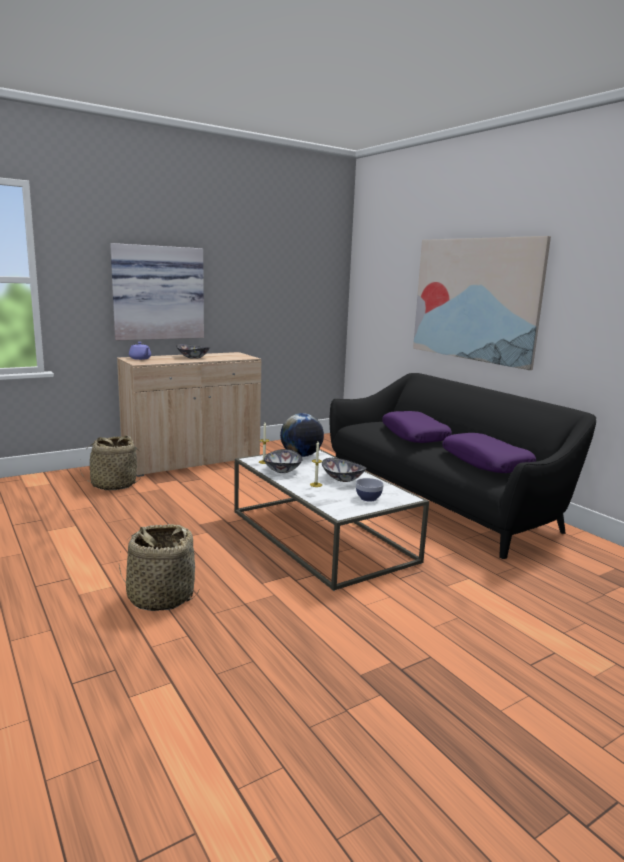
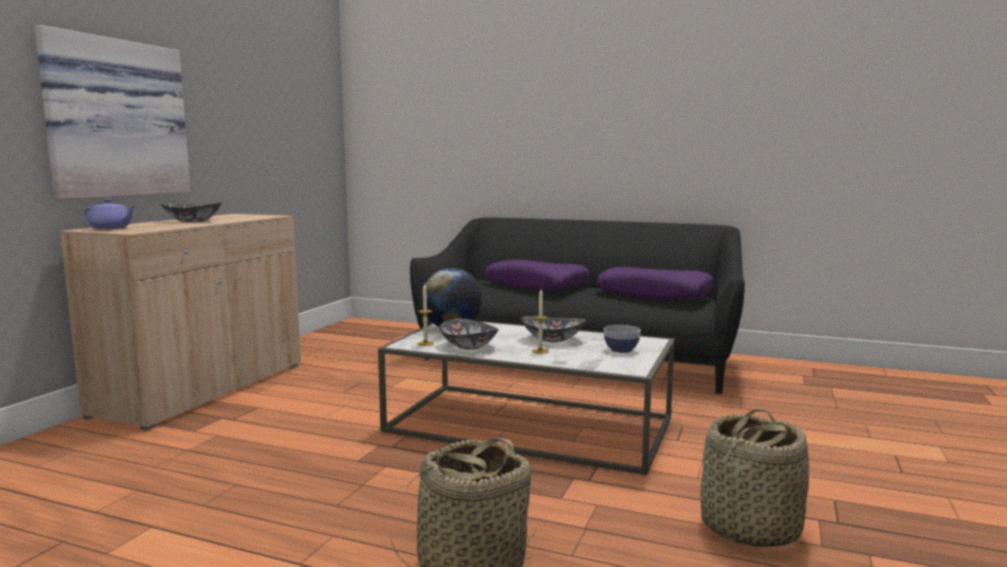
camera: 35 degrees left, 5 degrees down
basket [80,435,142,490] -> basket moved to [701,409,809,547]
picture [413,236,551,370] -> none

